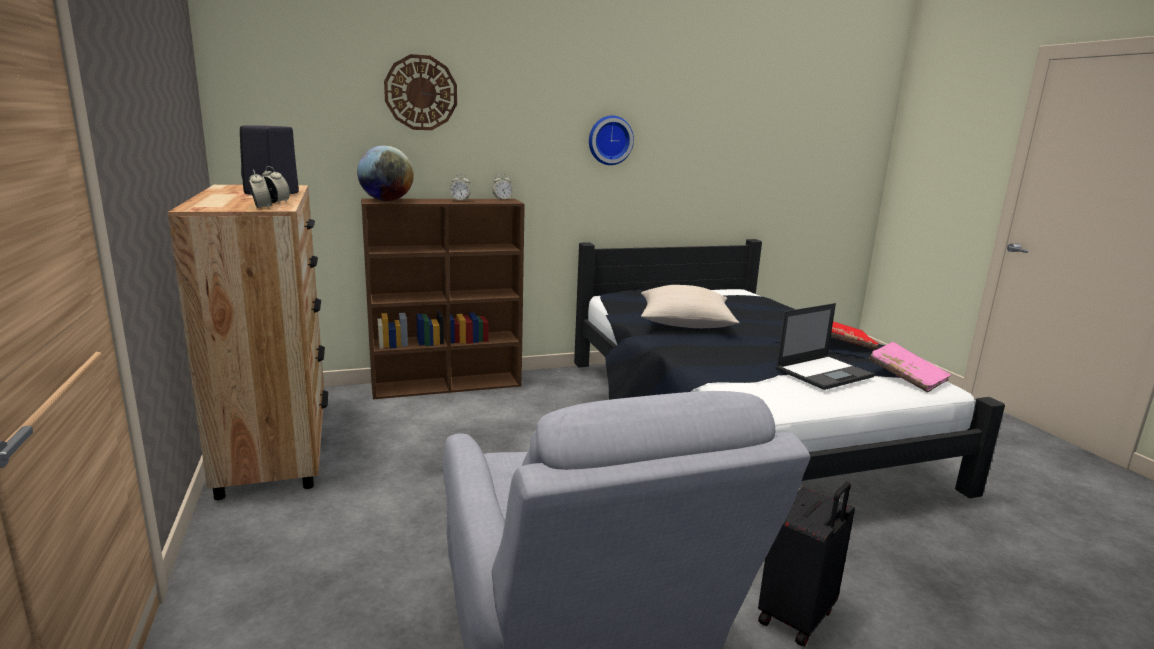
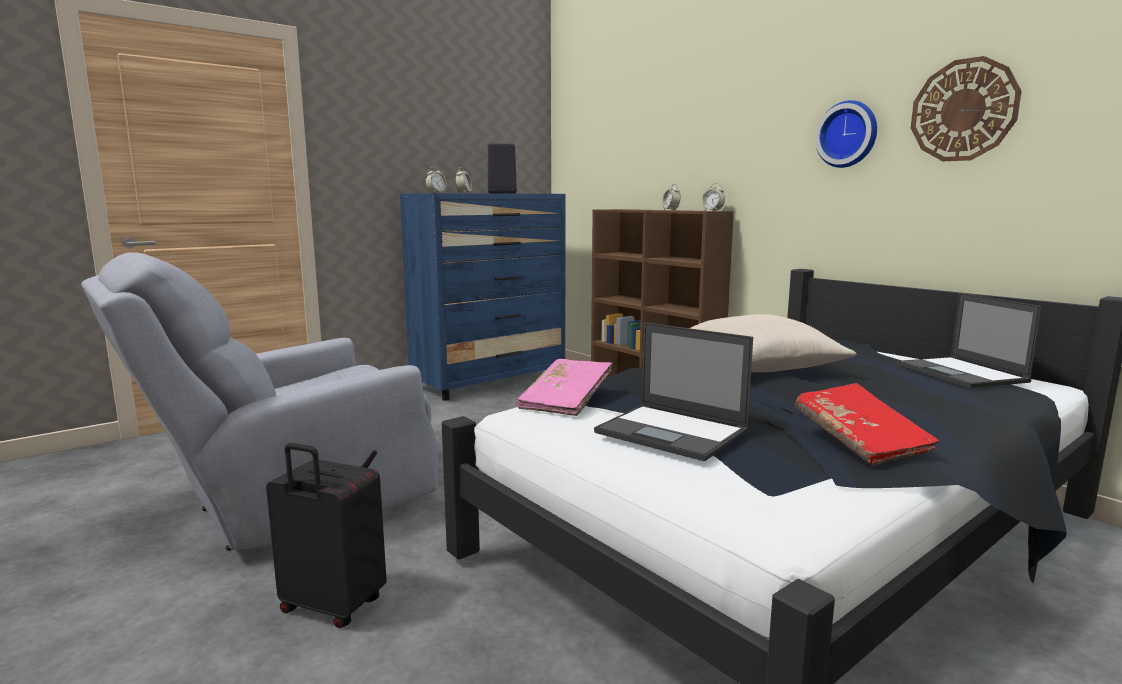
camera: 70 degrees right, 5 degrees down
brown dresser [168,185,328,500] -> blue dresser [400,193,566,401]
globe [357,146,414,201] -> none
wall clock [384,54,457,130] -> wall clock moved to [911,56,1022,161]
pink book [869,342,951,393] -> pink book moved to [517,359,613,416]
none -> laptop [897,293,1042,388]

